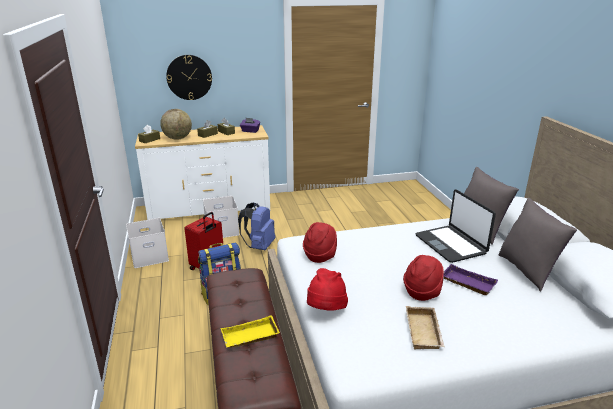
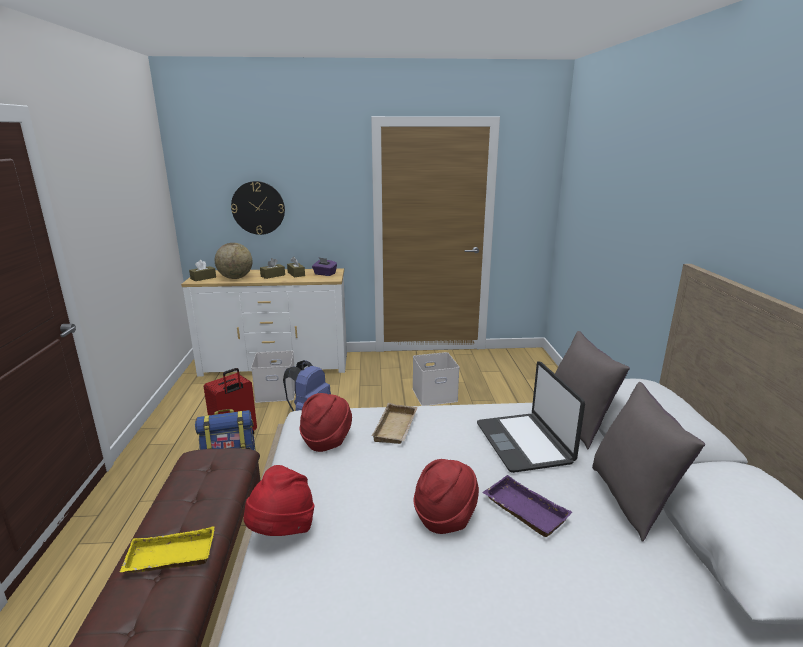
camera: 10 degrees right, 5 degrees down
white storage box [126,218,169,268] -> white storage box moved to [413,352,460,406]
beige tray [406,306,445,349] -> beige tray moved to [371,403,417,444]

